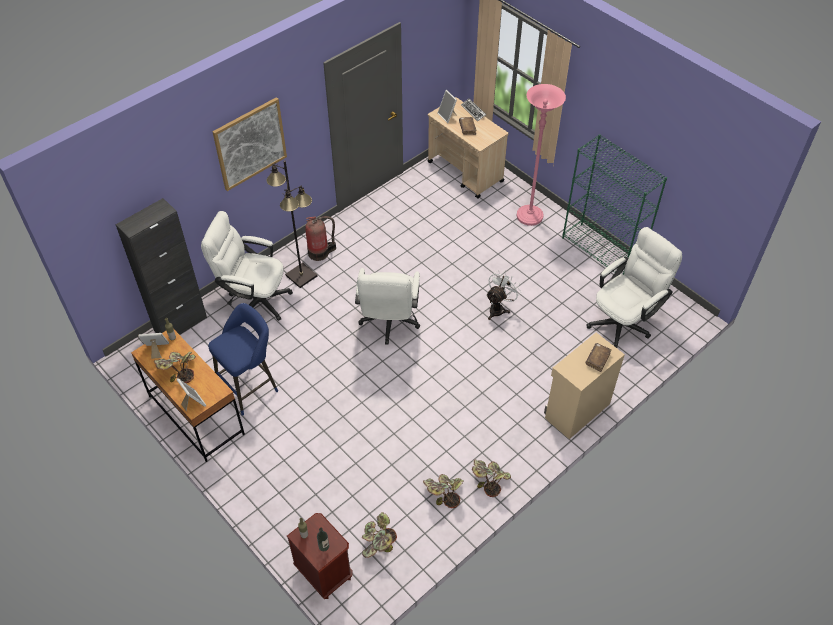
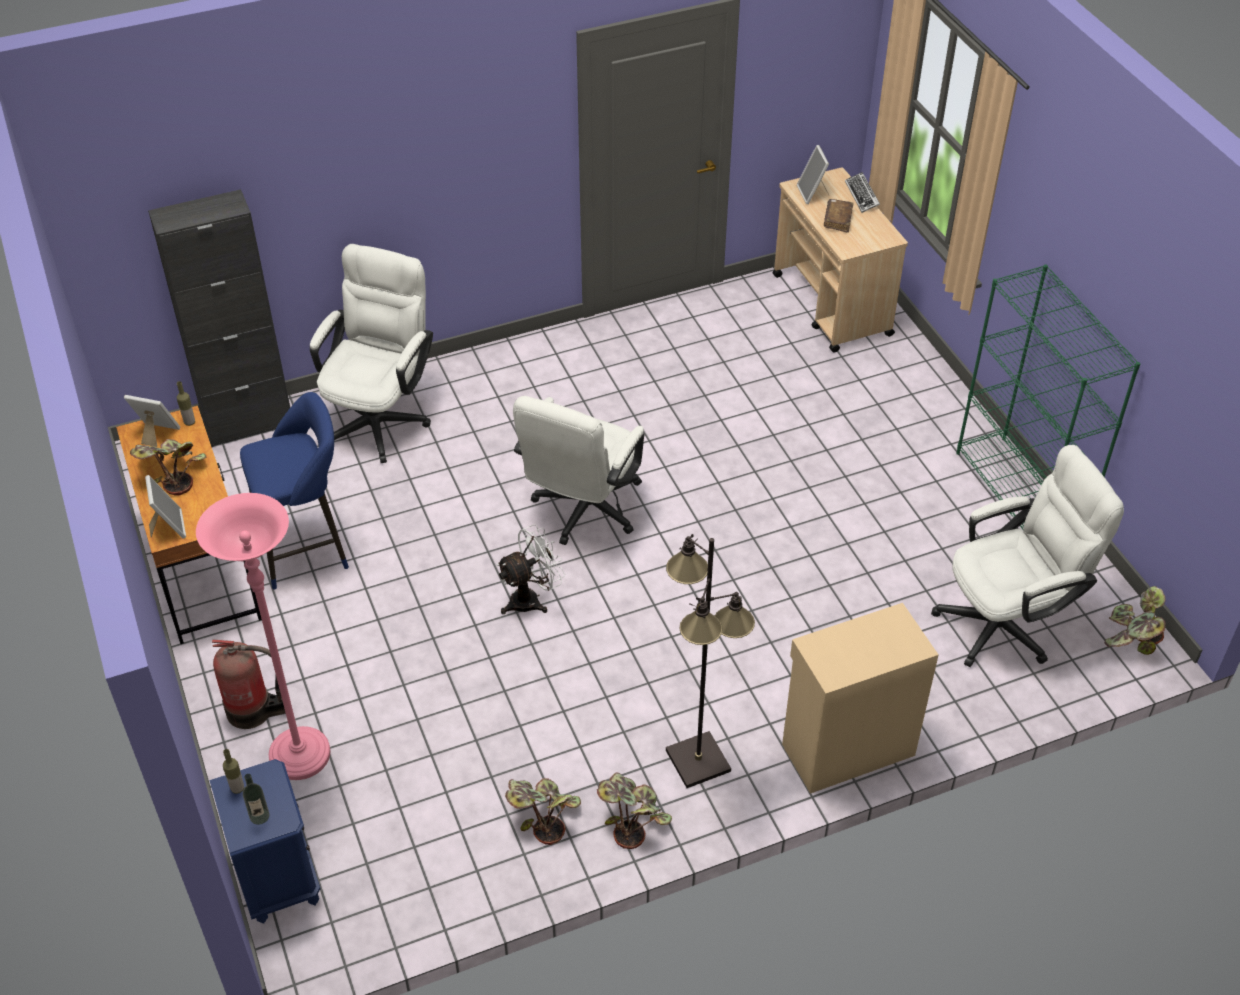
camera: 20 degrees right, 5 degrees down
white office chair [201,211,293,321] -> white office chair turned 75 degrees clockwise [310,244,433,463]
picture [213,97,287,191] -> none
black floor lamp [266,160,318,288] -> black floor lamp moved to [666,534,755,788]
brown nightstand [287,513,353,599] -> blue nightstand [210,759,320,924]
fire extinguisher [305,216,336,261] -> fire extinguisher moved to [212,639,286,729]
potted plant [362,512,397,558] -> potted plant moved to [1104,586,1166,655]
white fan [486,270,520,320] -> white fan moved to [496,524,565,614]
pink floor lamp [517,84,566,226] -> pink floor lamp moved to [196,493,330,780]
brown book [585,343,612,372] -> none

